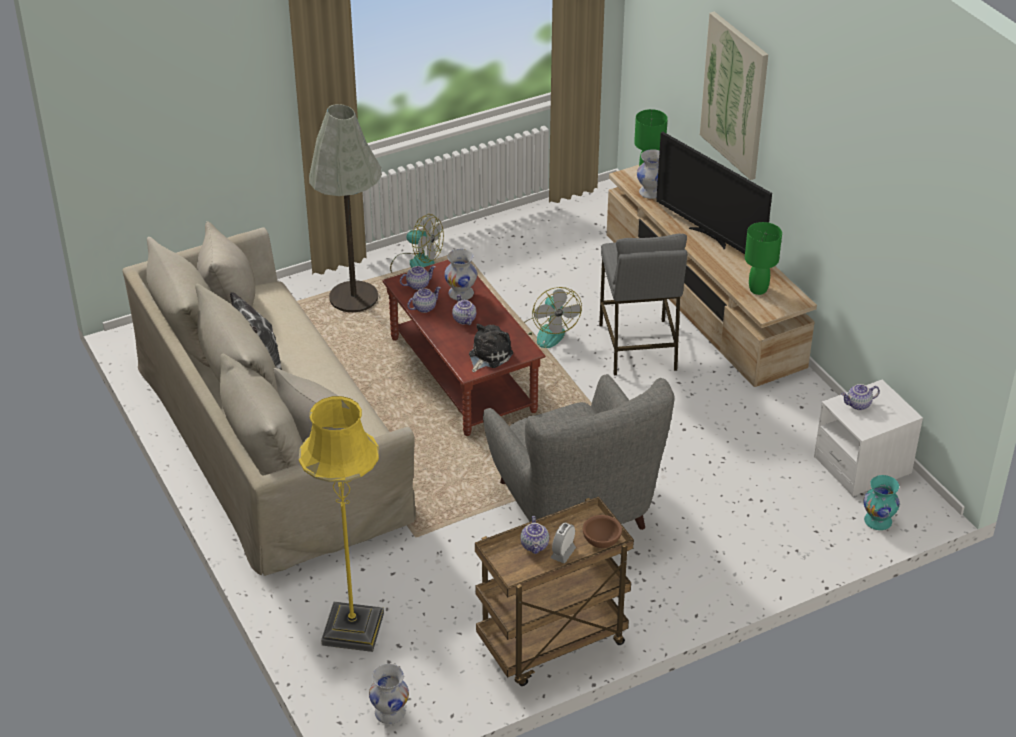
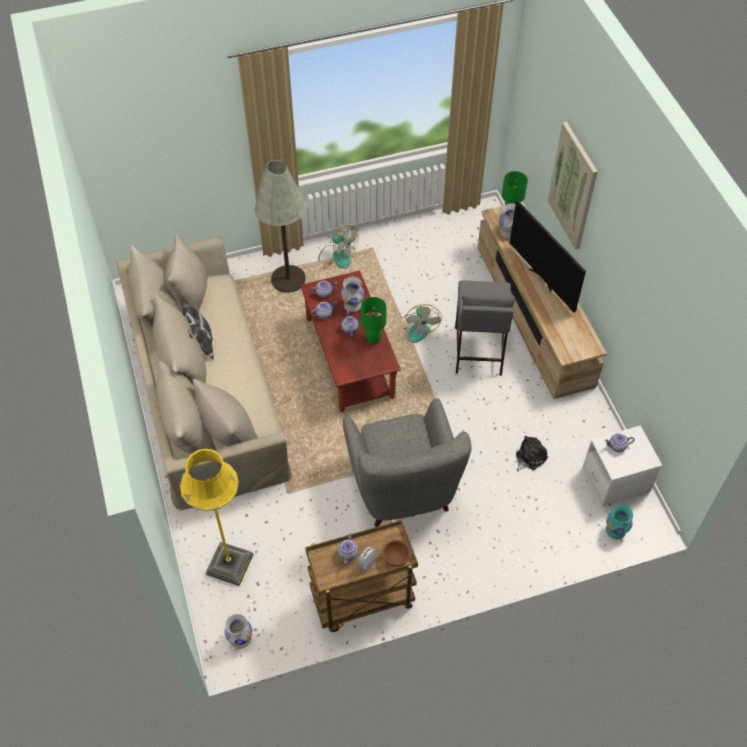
camera: 10 degrees right, 15 degrees up
plush toy [469,324,513,372] -> plush toy moved to [516,436,548,472]
green table lamp [745,222,782,295] -> green table lamp moved to [361,297,387,344]

